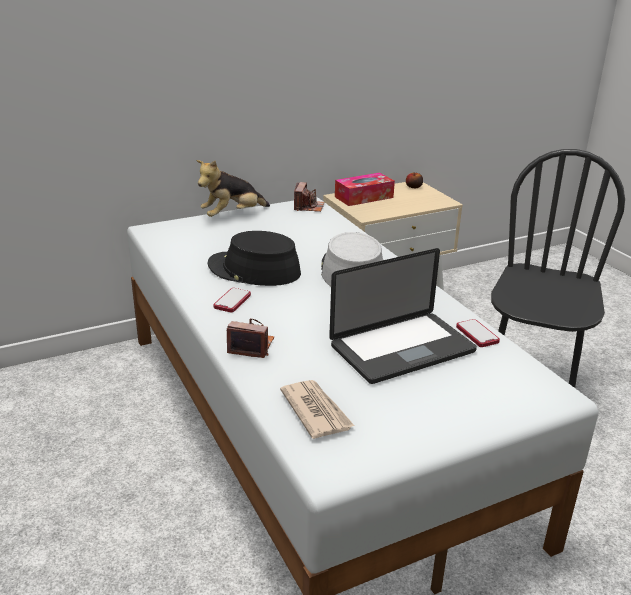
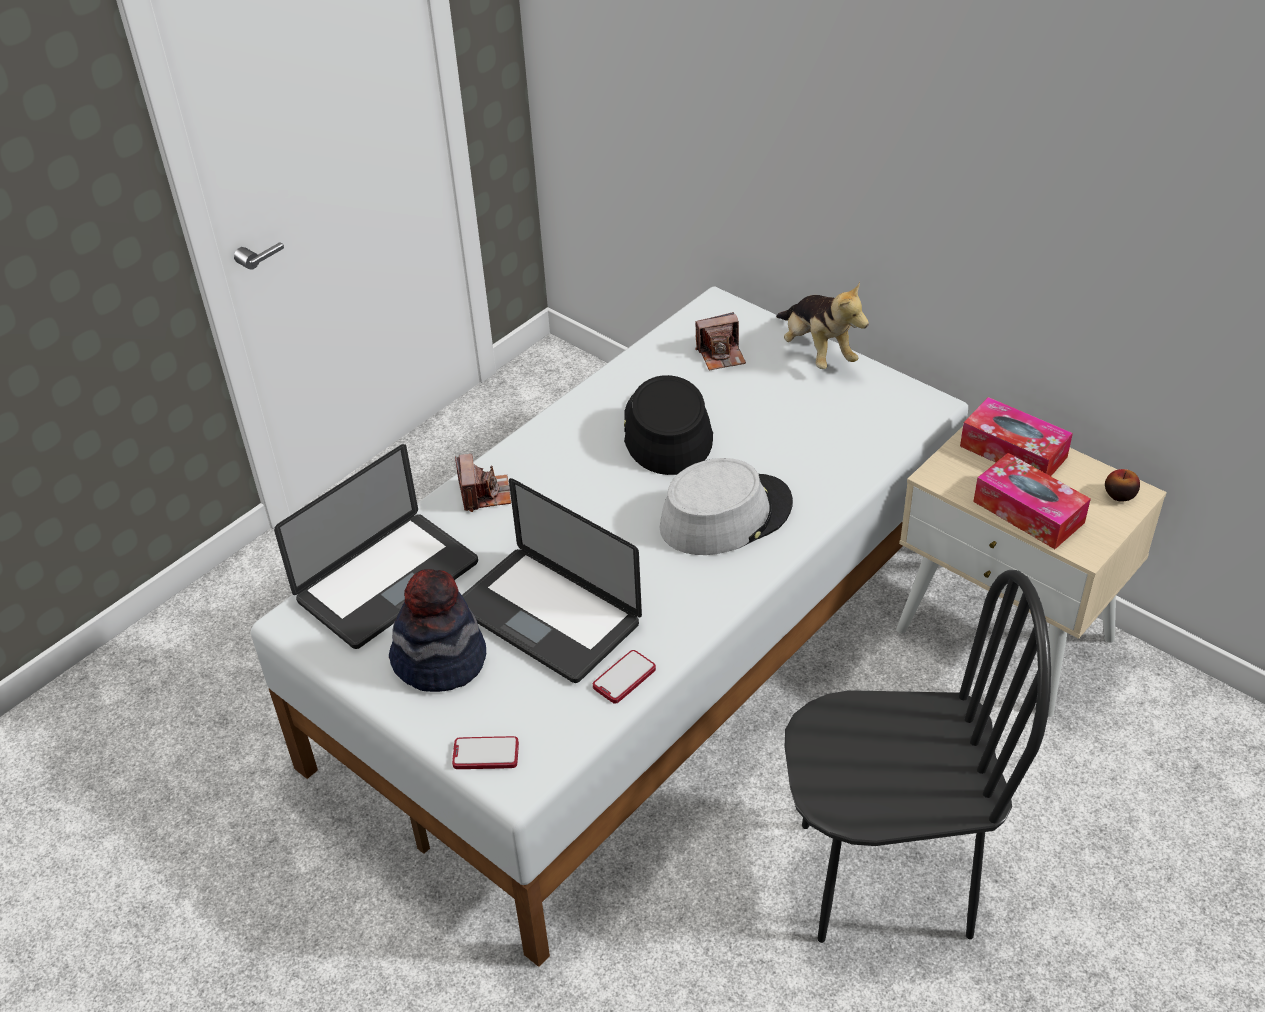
camera: 70 degrees right, 15 degrees up
plush toy [196,160,270,217] -> plush toy turned 150 degrees counterclockwise [776,282,869,369]
phone [213,288,251,313] -> phone moved to [452,736,519,769]
newspaper [280,380,355,439] -> laptop [274,444,478,649]
camera [294,182,324,212] -> camera moved to [695,312,746,370]
none -> hat [389,569,486,692]
none -> tissue box [973,453,1091,549]

